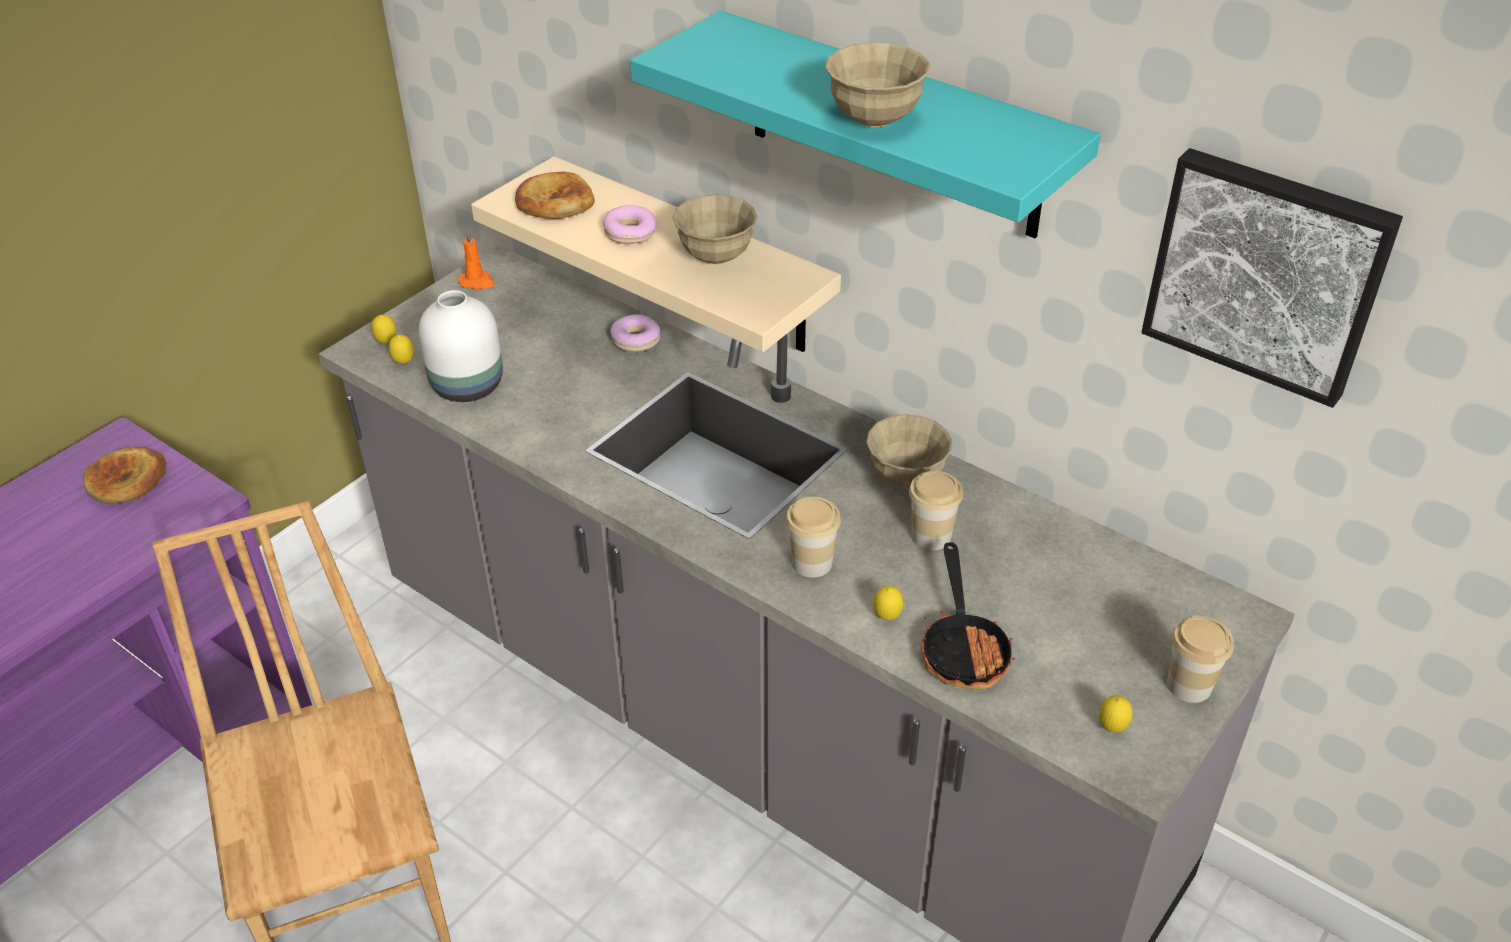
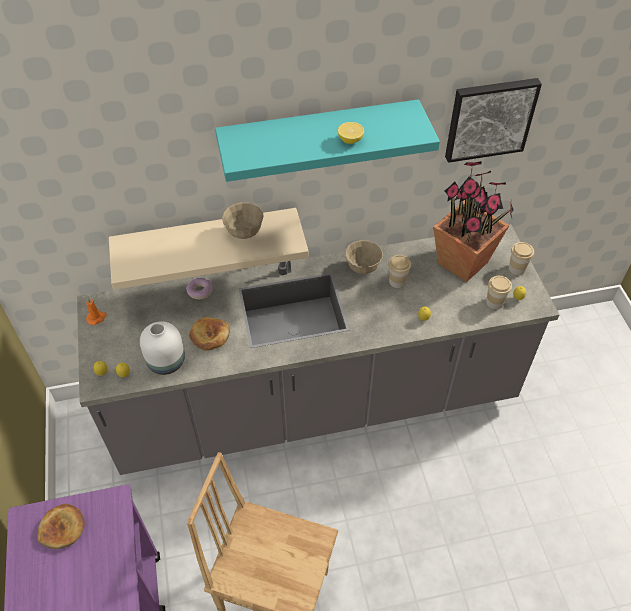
camera: 50 degrees left, 10 degrees up
bread [515,172,594,219] -> bread moved to [189,317,230,351]
donut [603,205,656,244] -> none
cup [786,497,841,578] -> cup moved to [486,276,512,309]
beige bowl [825,42,930,127] -> lemon [338,122,364,144]
frying pan [920,542,1015,690] -> none
none -> potted plant [433,161,514,282]

